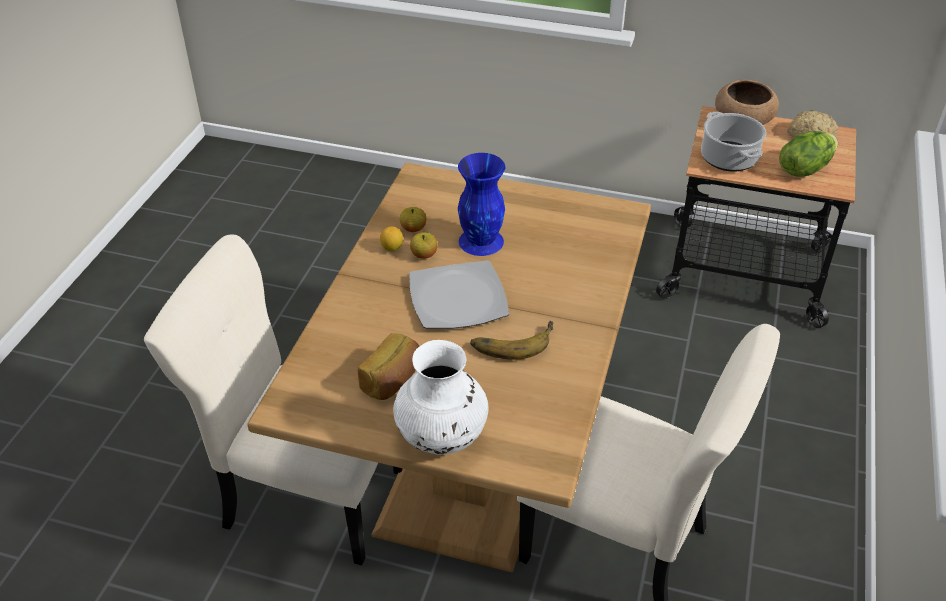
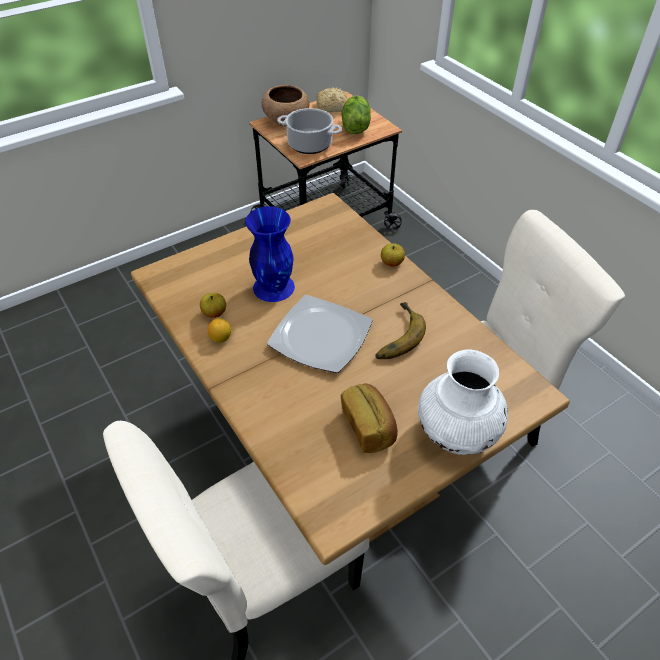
camera: 50 degrees left, 5 degrees up
apple [410,233,438,259] -> apple moved to [381,243,405,266]

